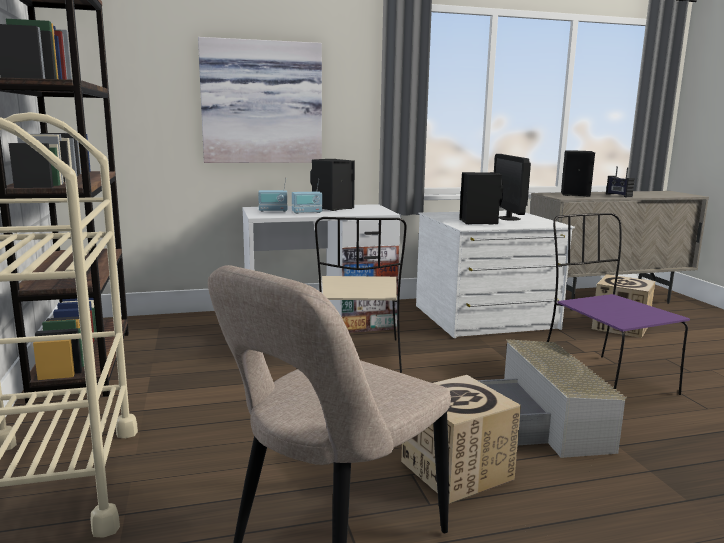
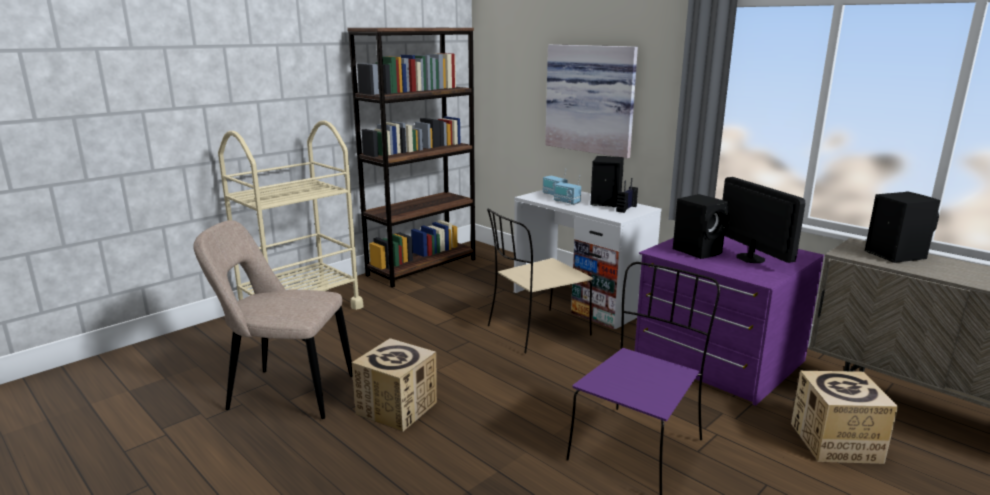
camera: 60 degrees right, 5 degrees up
white dresser [416,211,575,338] -> purple dresser [635,236,824,406]
grey storage box [477,339,627,458] -> none
monitor [494,154,531,221] -> monitor turned 105 degrees clockwise [723,177,805,263]
radio [606,166,635,197] -> radio moved to [616,178,638,213]

